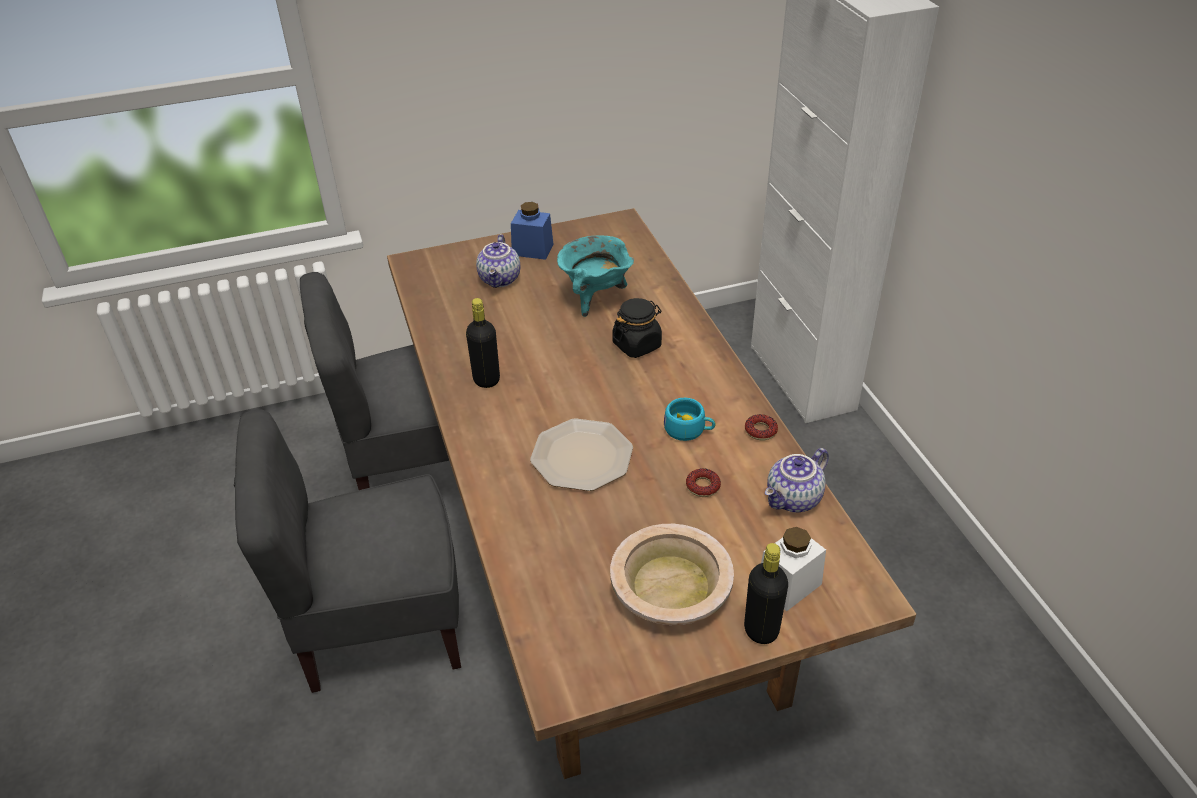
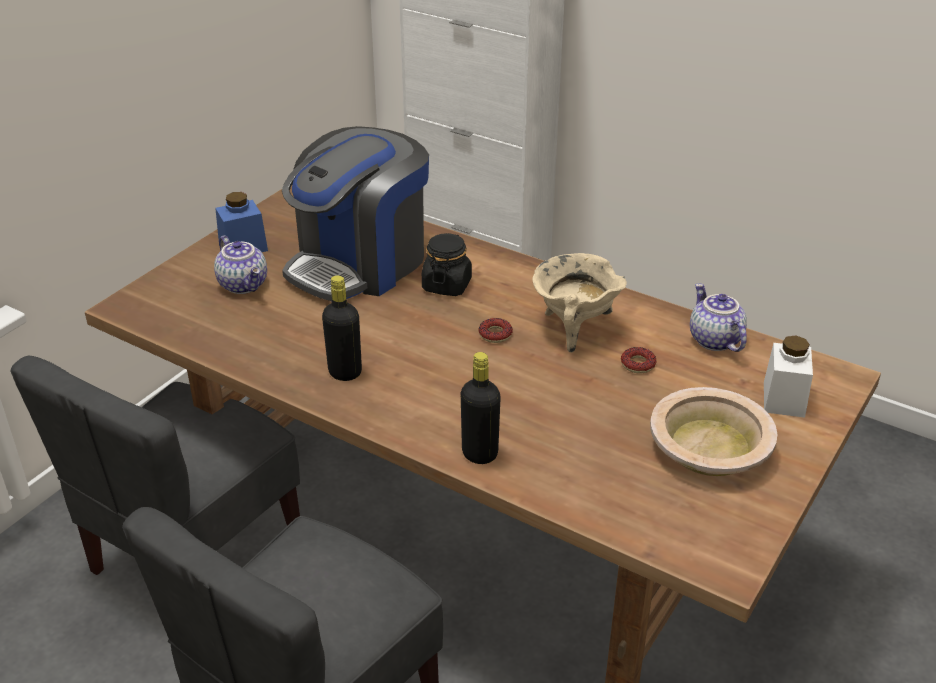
camera: 40 degrees left, 5 degrees down
plate [530,418,633,491] -> none
turquoise cooking pot [557,236,634,317] -> coffee machine [282,126,429,301]
turquoise cup [664,398,716,441] -> beige cooking pot [532,253,627,353]
black bottle [744,543,788,644] -> black bottle moved to [461,352,501,464]
donut [745,414,778,441] -> donut moved to [479,318,513,343]
teapot [765,448,829,512] -> teapot turned 150 degrees clockwise [690,283,747,352]

